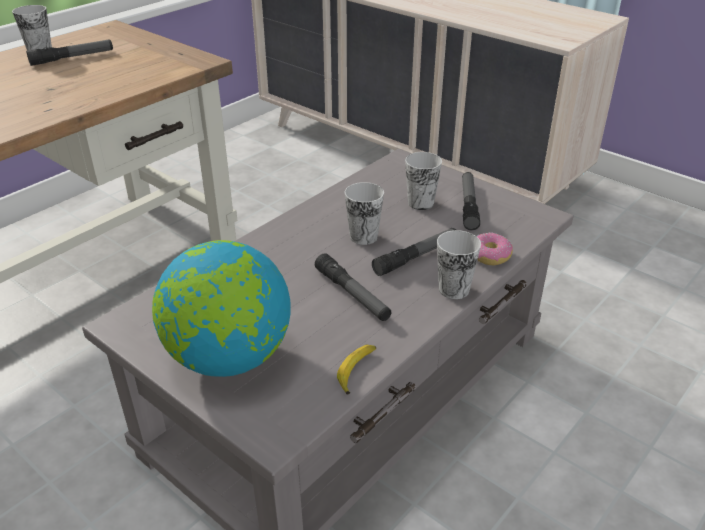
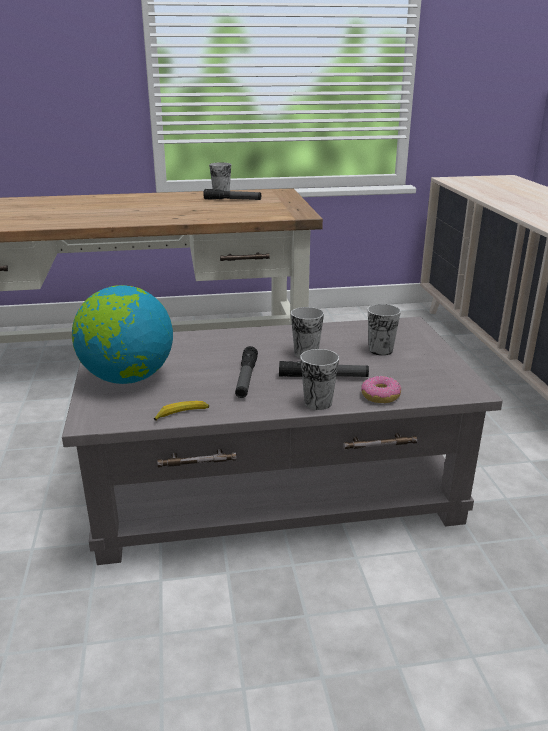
camera: 40 degrees right, 10 degrees down
flashlight [462,172,480,230] -> none

